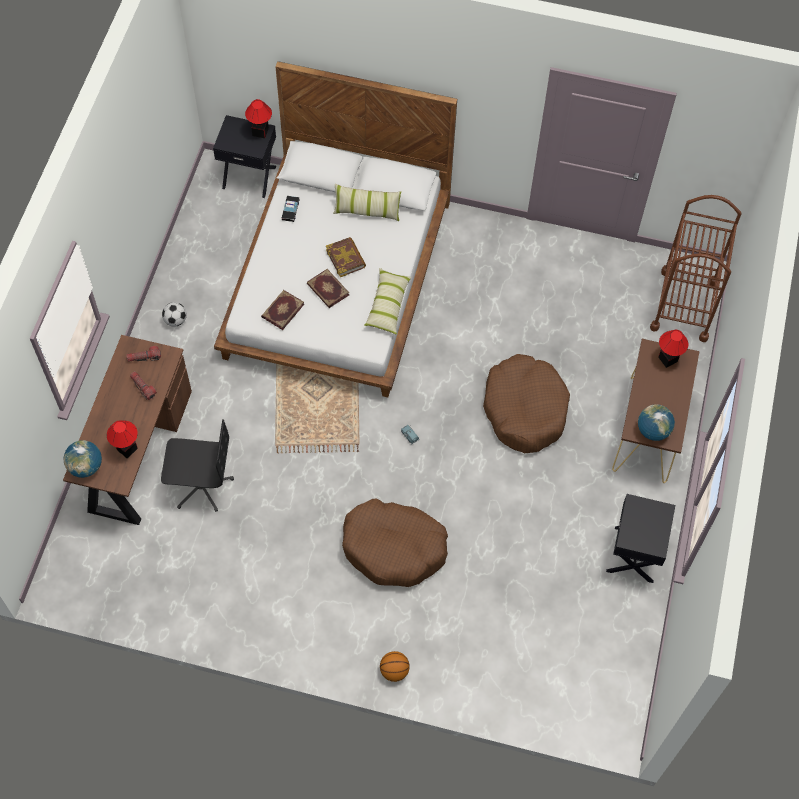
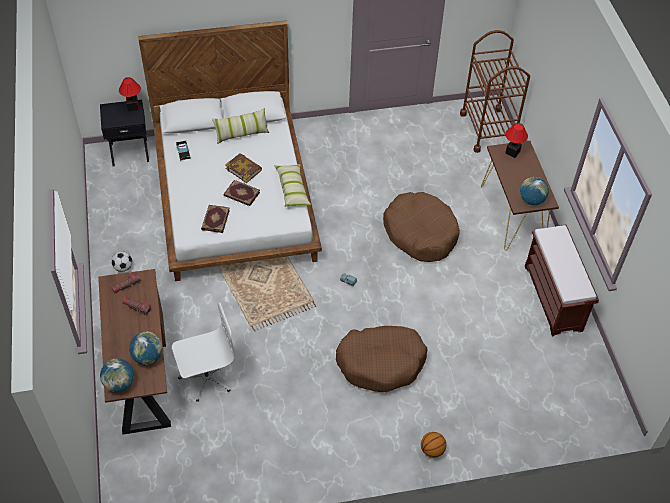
camera: 25 degrees left, 10 degrees down
table lamp [107,420,138,458] -> globe [129,331,163,365]
black office chair [161,419,234,512] -> white office chair [172,303,235,402]
black nightstand [606,494,675,583] -> brown bench [525,224,599,337]

